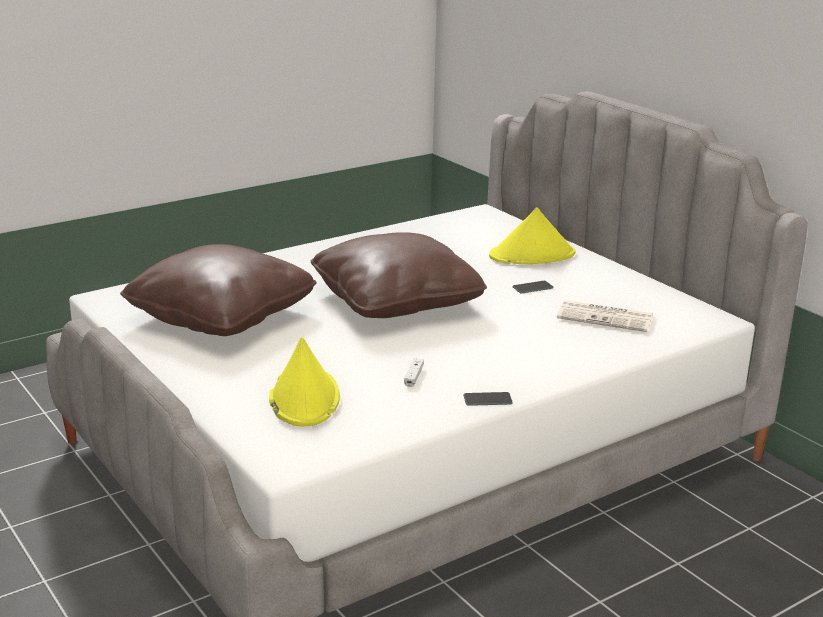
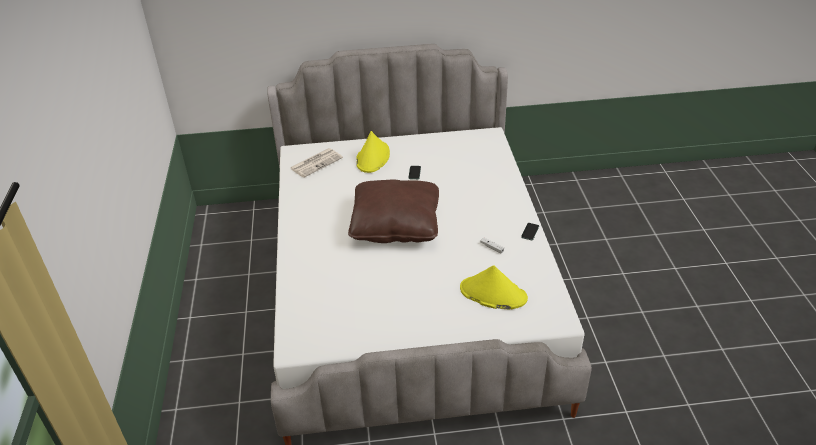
camera: 60 degrees left, 15 degrees up
brown pillow [120,244,317,336] -> none
newspaper [557,300,653,332] -> newspaper moved to [290,148,343,178]

